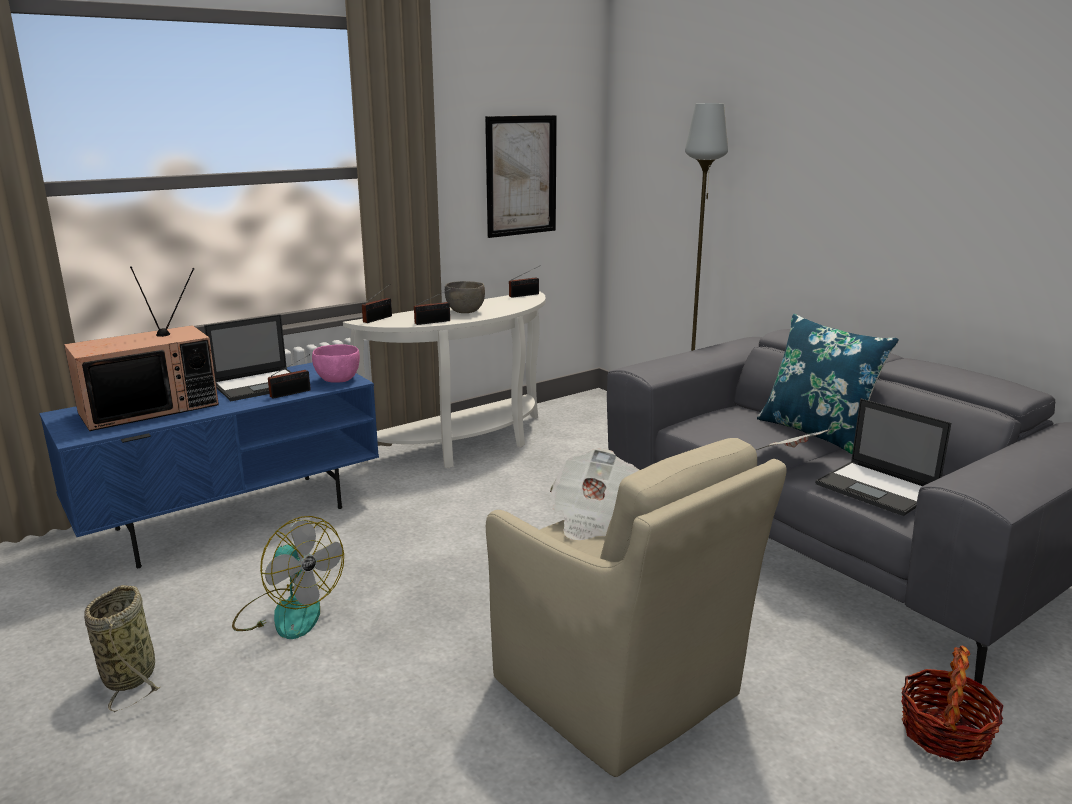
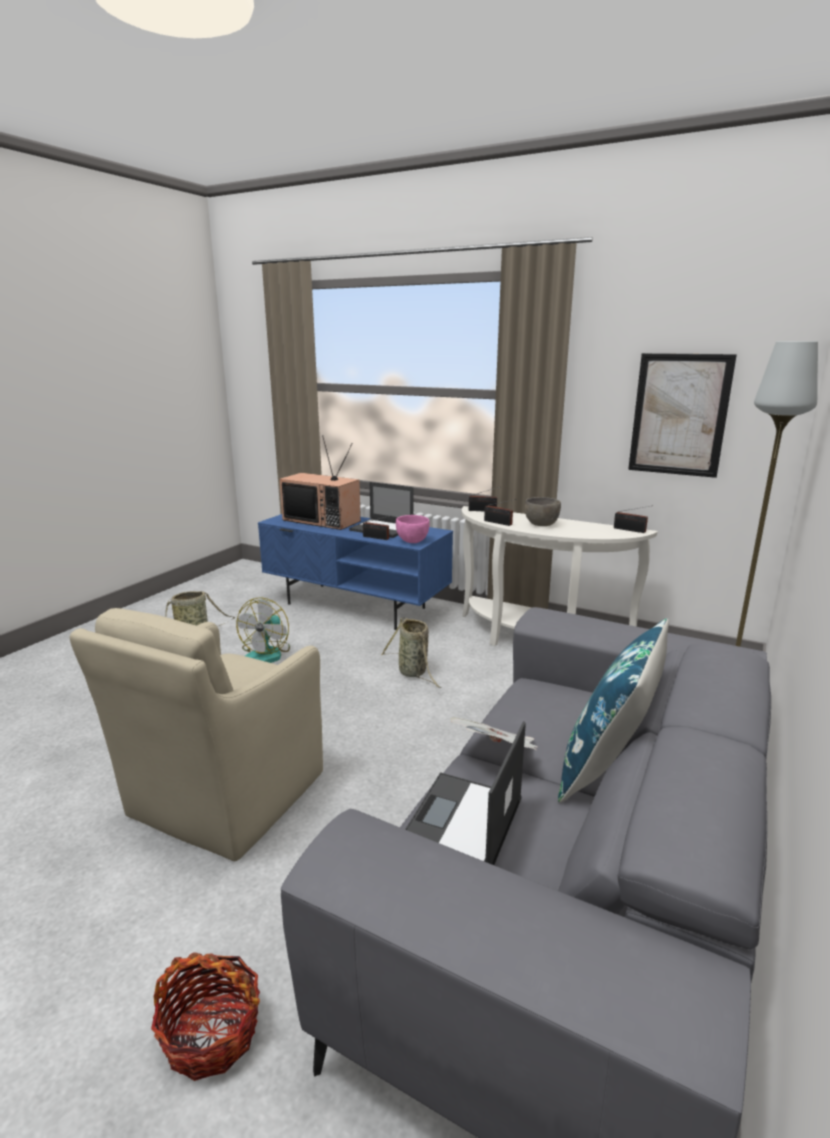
camera: 65 degrees right, 0 degrees up
newspaper [550,448,639,540] -> none
none -> basket [381,617,442,688]

